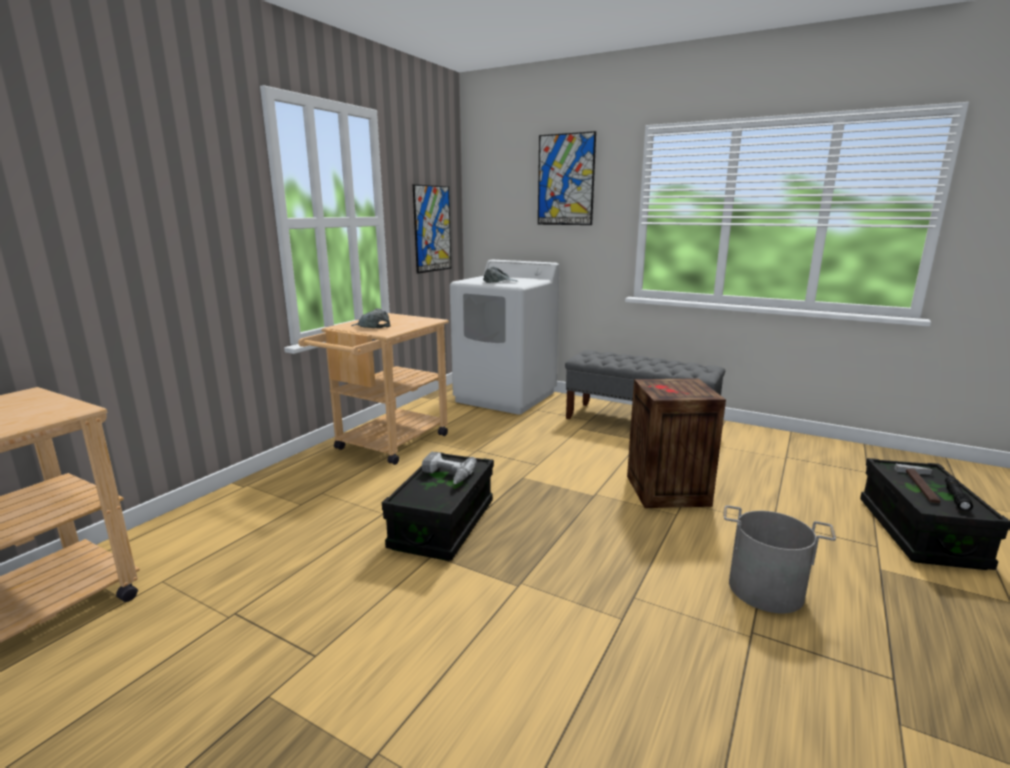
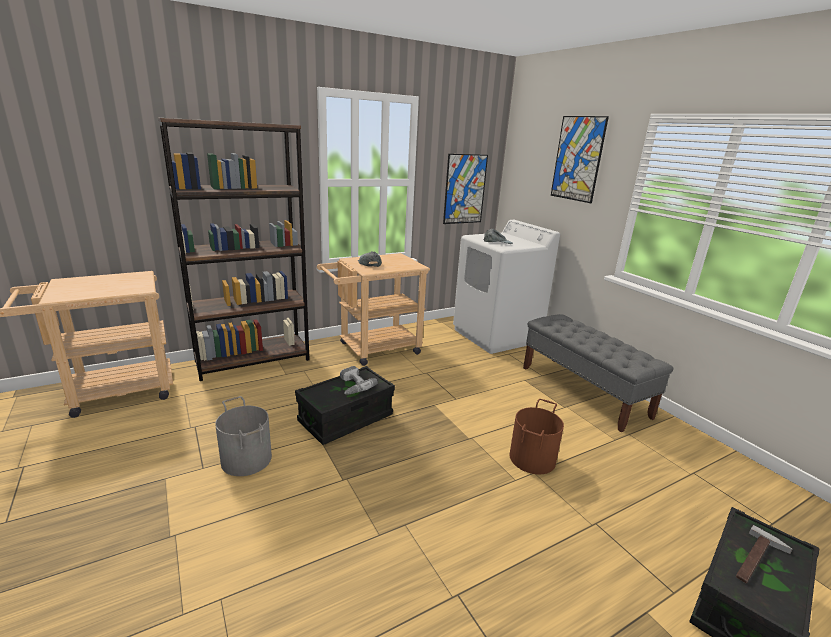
camera: 30 degrees right, 5 degrees up
crate [627,378,726,508] -> brown bucket [509,399,564,474]
grey bucket [724,505,836,613] -> grey bucket moved to [215,396,272,476]
black flashlight [945,476,973,512] -> none
none -> brown bookcase [158,118,310,381]

